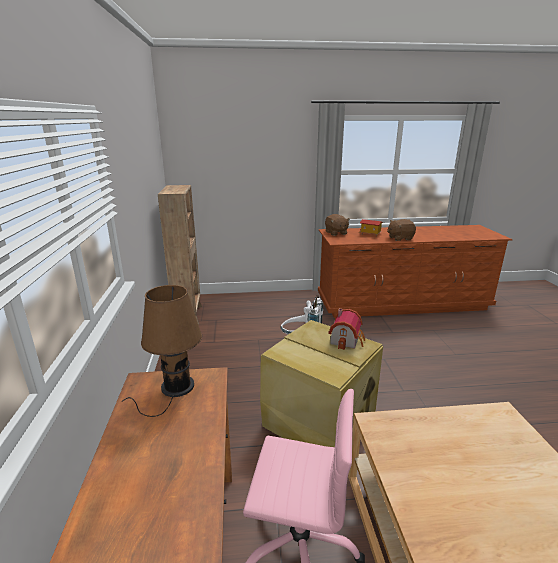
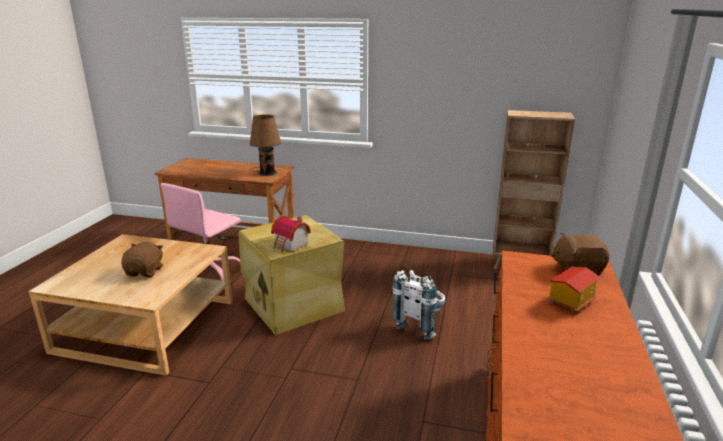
camera: 110 degrees right, 0 degrees up
brown plush toy [387,219,416,241] -> brown plush toy moved to [122,242,163,277]

